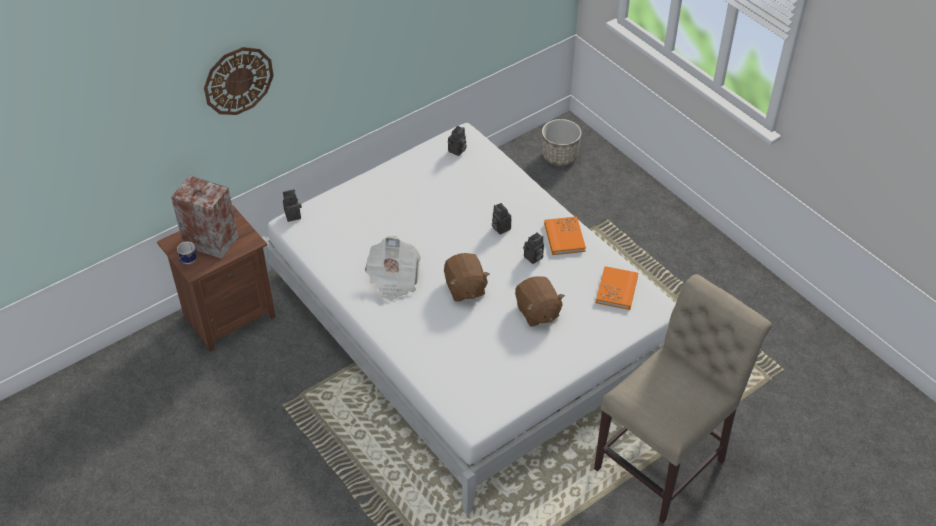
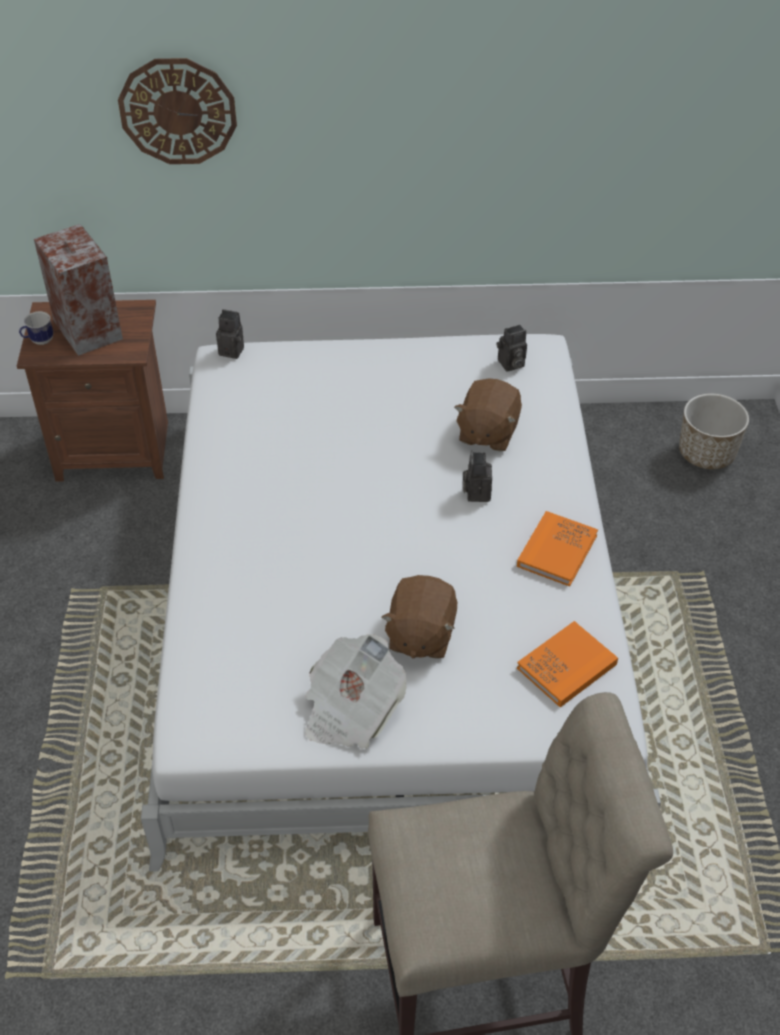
camera: 35 degrees right, 0 degrees up
newspaper [365,236,421,302] -> newspaper moved to [305,634,407,749]
brown plush toy [444,253,490,302] -> brown plush toy moved to [454,378,522,451]
camera [523,232,544,264] -> none

